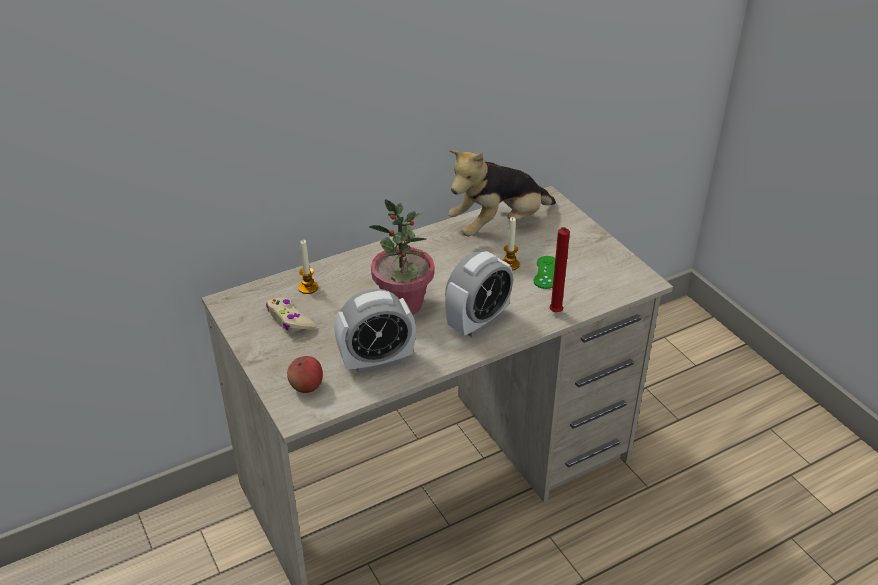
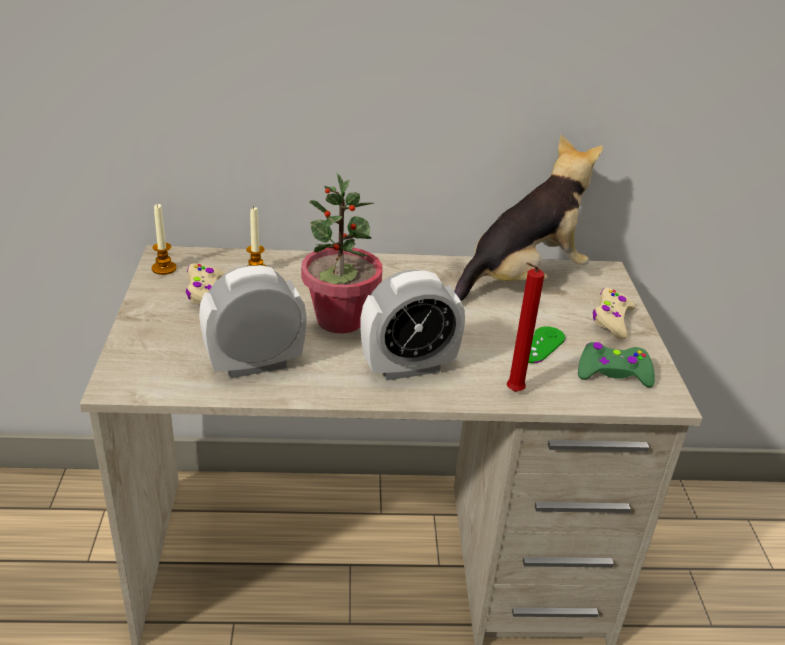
camera: 25 degrees right, 5 degrees down
apple [287,356,323,393] -> none
alarm clock [334,289,416,374] -> alarm clock turned 150 degrees clockwise [199,265,307,379]
plush toy [448,150,556,237] -> plush toy turned 150 degrees clockwise [454,135,603,301]
candle [503,217,520,271] -> candle moved to [152,203,177,275]
none -> green game controller [578,342,655,387]
none -> beige game controller [593,288,636,340]

